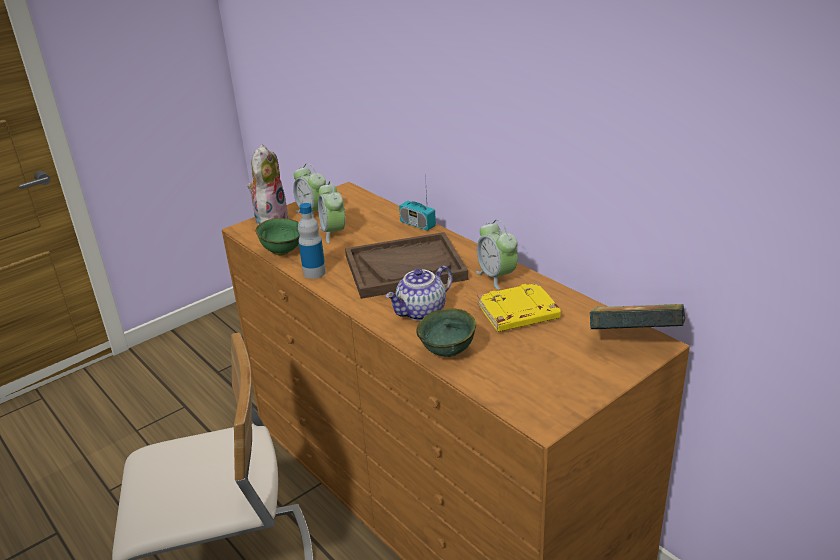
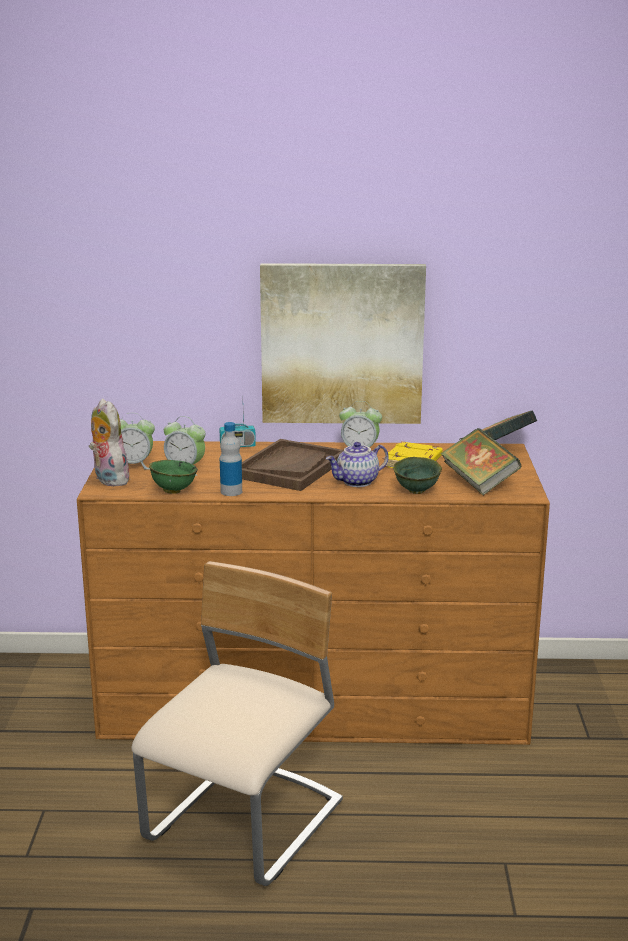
camera: 50 degrees left, 10 degrees down
teapot [385,266,453,321] -> teapot turned 60 degrees clockwise [326,442,389,487]
none -> picture [260,263,426,424]
none -> book [441,428,522,495]

